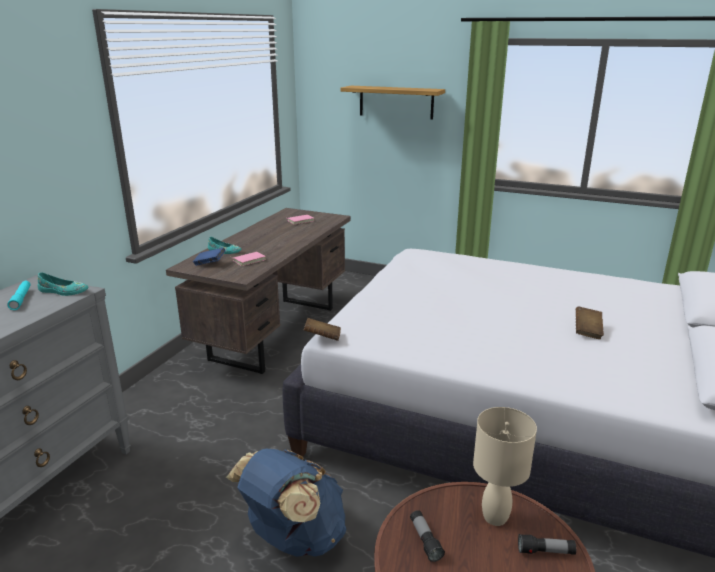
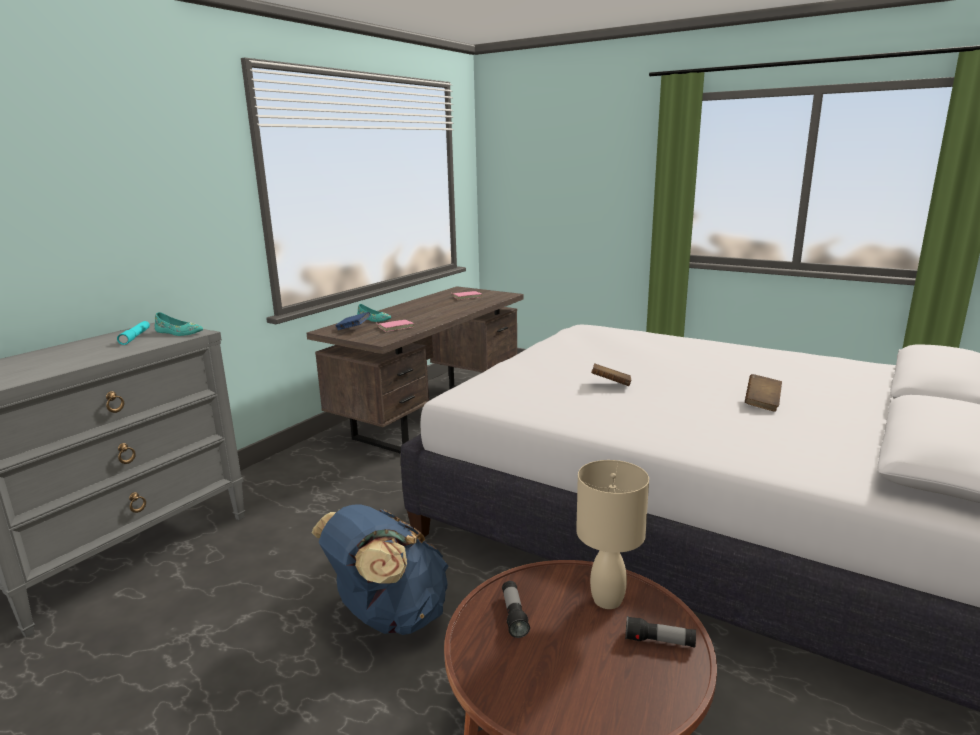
camera: 10 degrees right, 5 degrees down
brown book [304,318,341,341] -> brown book moved to [591,363,631,386]
shelf [341,86,445,120] -> none

